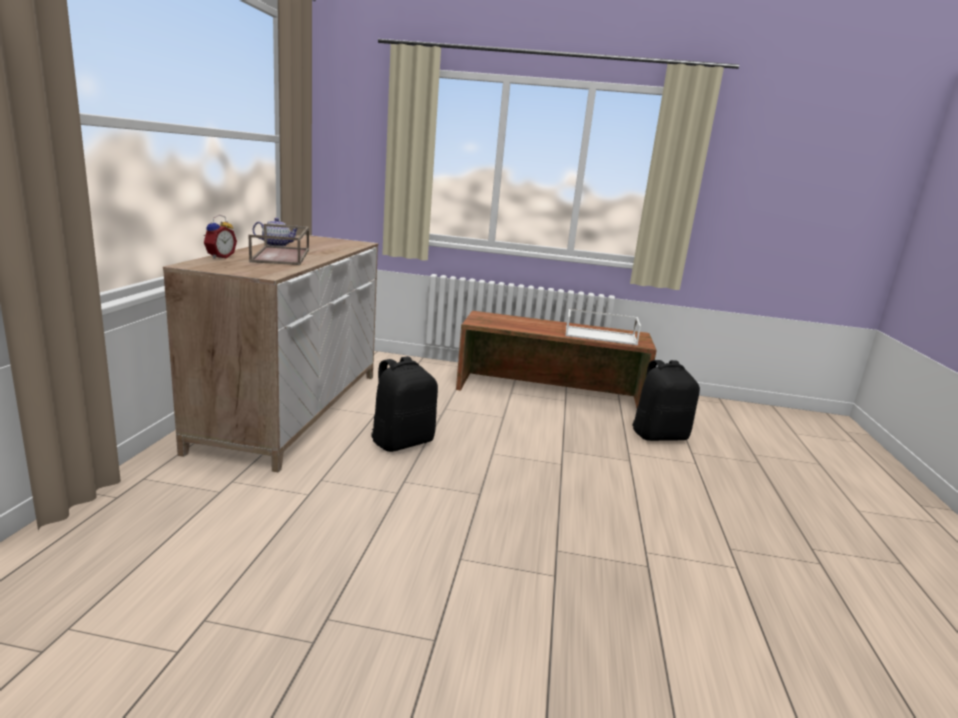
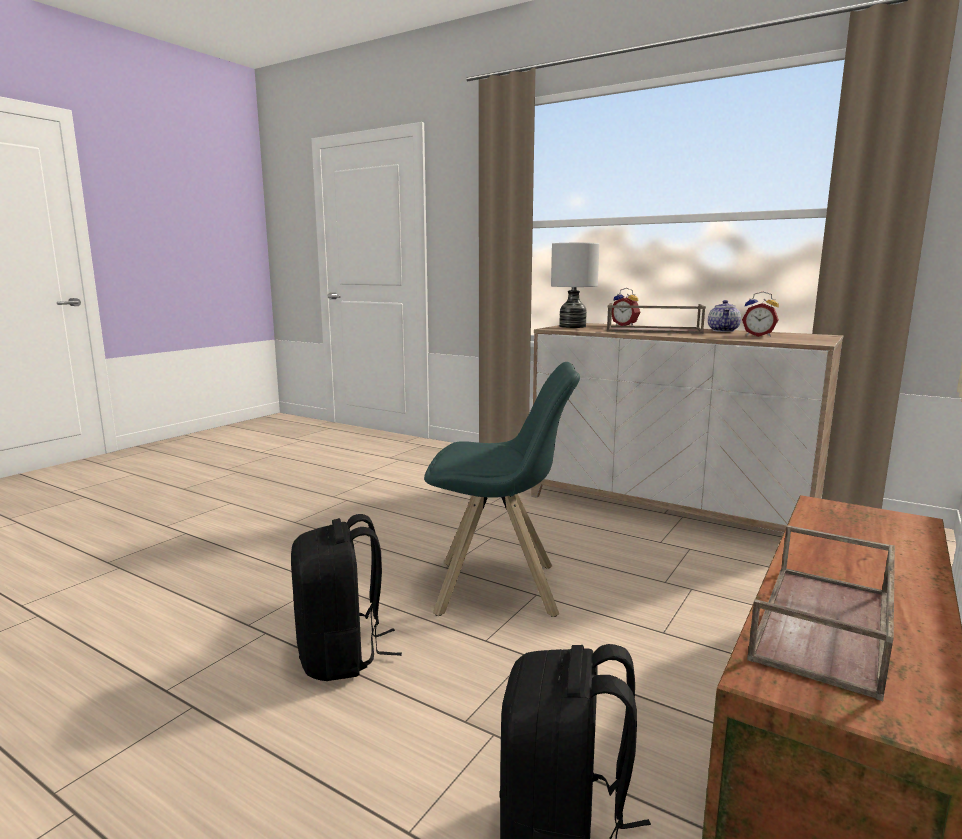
camera: 115 degrees right, 5 degrees down
black backpack [371,356,438,452] -> black backpack moved to [291,514,402,681]
white tray [565,309,641,345] -> brown tray [747,525,895,701]
none -> turquoise chair [424,362,580,617]
none -> grey table lamp [551,243,600,328]
none -> alarm clock [742,292,779,337]

